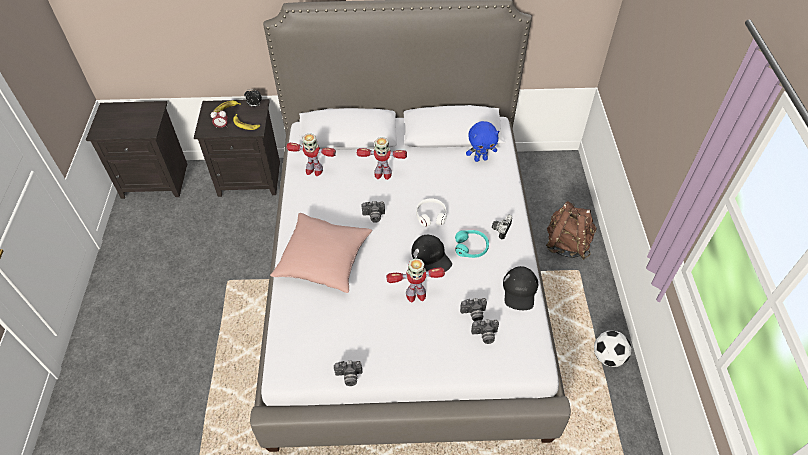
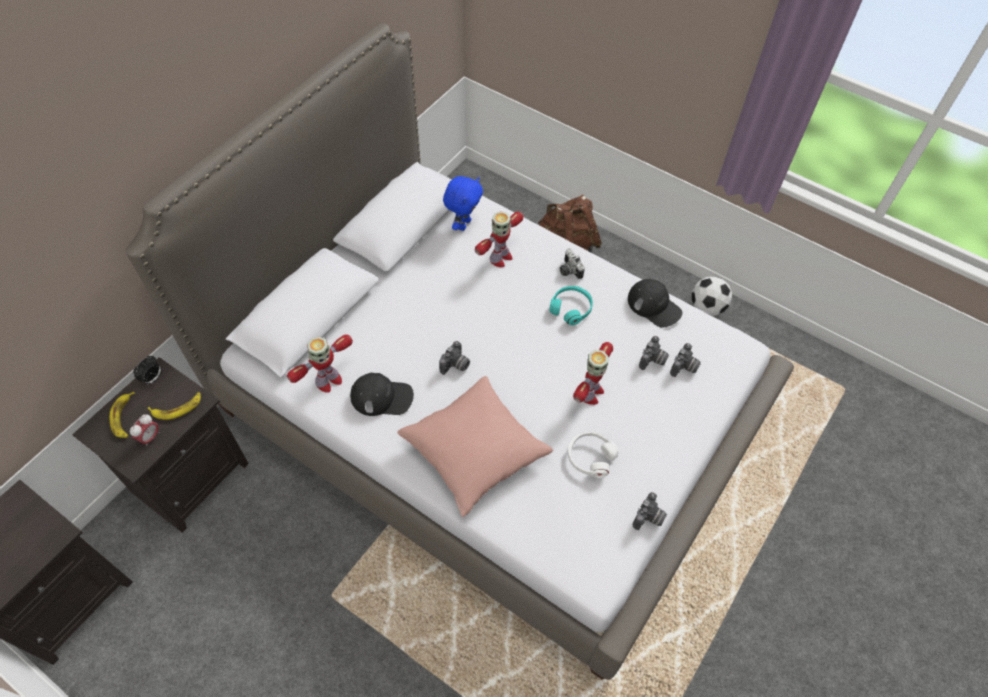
camera: 55 degrees left, 5 degrees up
toy robot [357,137,407,180] -> toy robot moved to [475,211,524,267]
black cap [412,235,452,272] -> black cap moved to [350,372,414,416]
white headphones [416,198,447,227] -> white headphones moved to [568,432,619,478]

